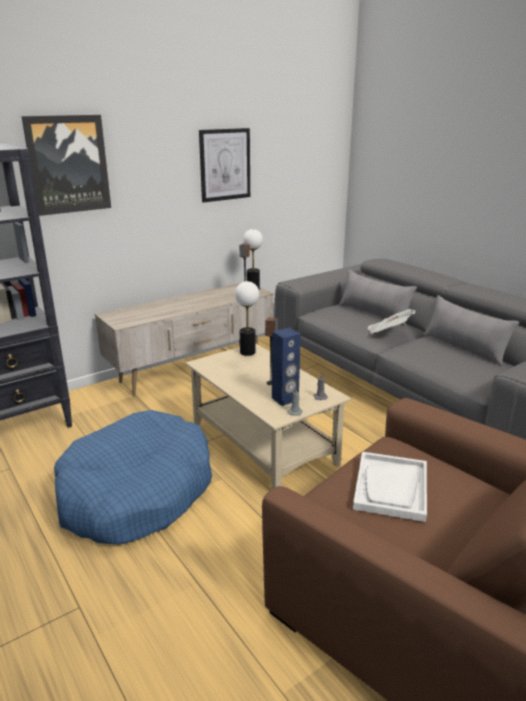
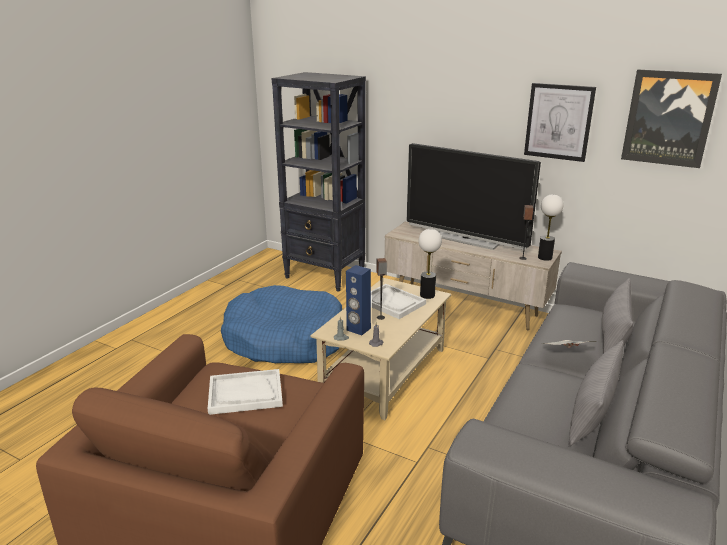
camera: 65 degrees right, 0 degrees up
picture [21,115,111,216] -> picture moved to [621,69,722,168]
none -> white tray [371,284,426,319]
none -> television [407,143,541,250]

